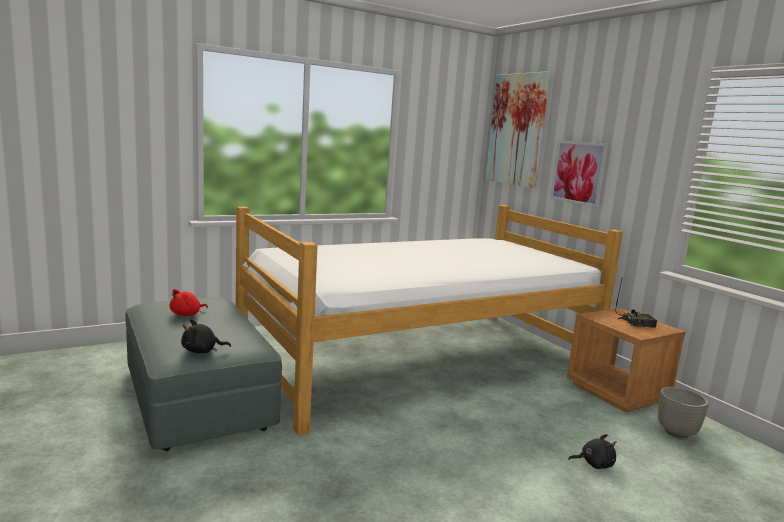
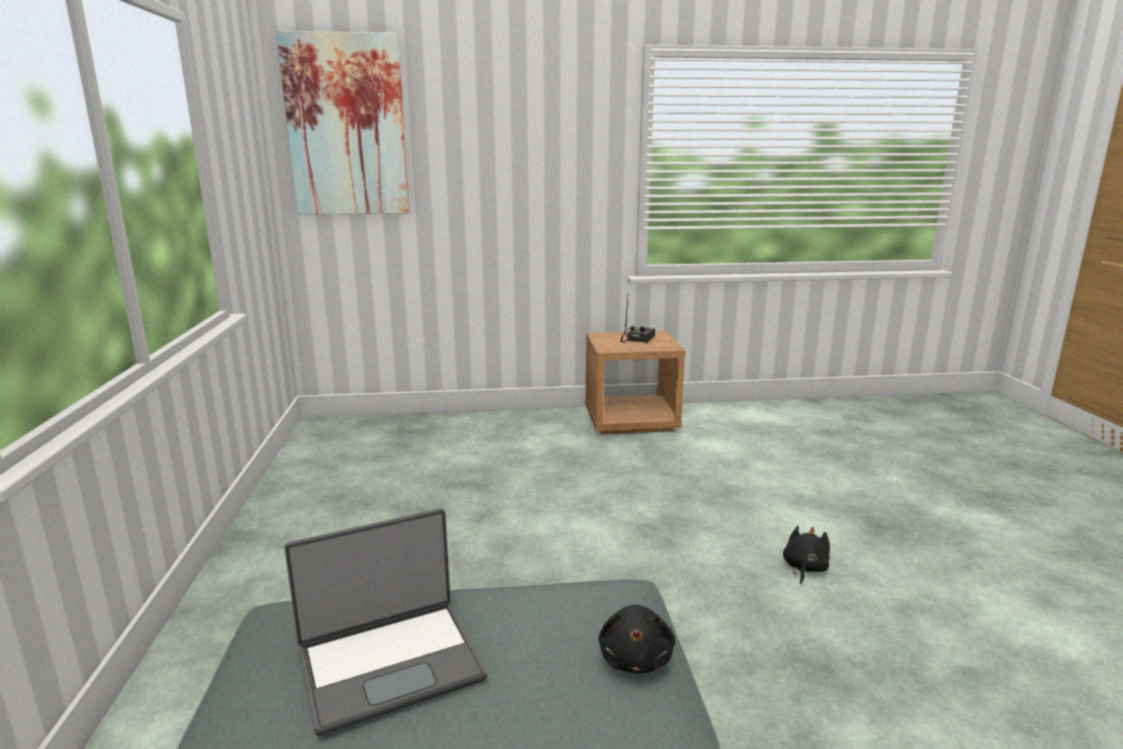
camera: 65 degrees left, 5 degrees up
red plush toy [170,289,208,316] -> laptop [284,508,487,736]
bed [236,205,623,436] -> none
picture [550,140,608,207] -> none
black plush toy [568,434,617,469] -> black plush toy moved to [783,526,830,584]
grey planter [658,387,709,438] -> none

